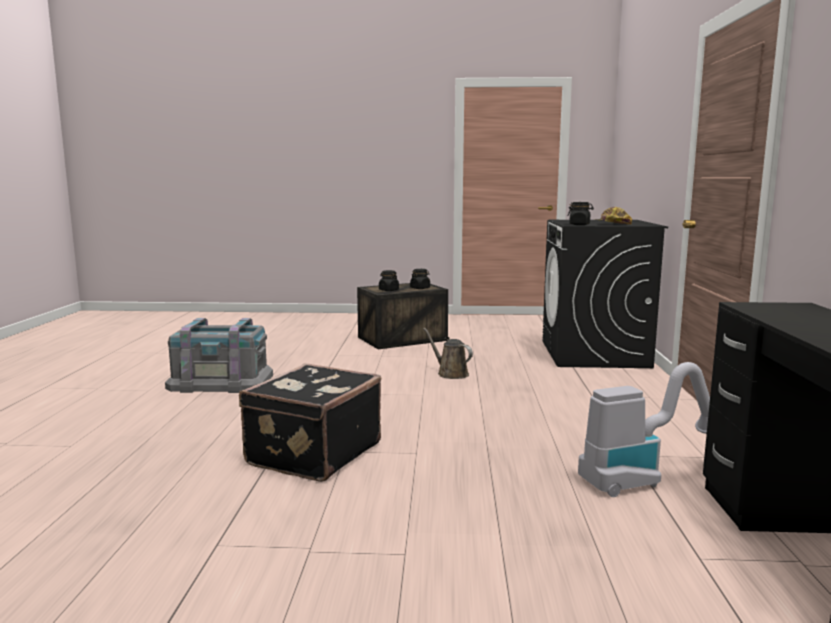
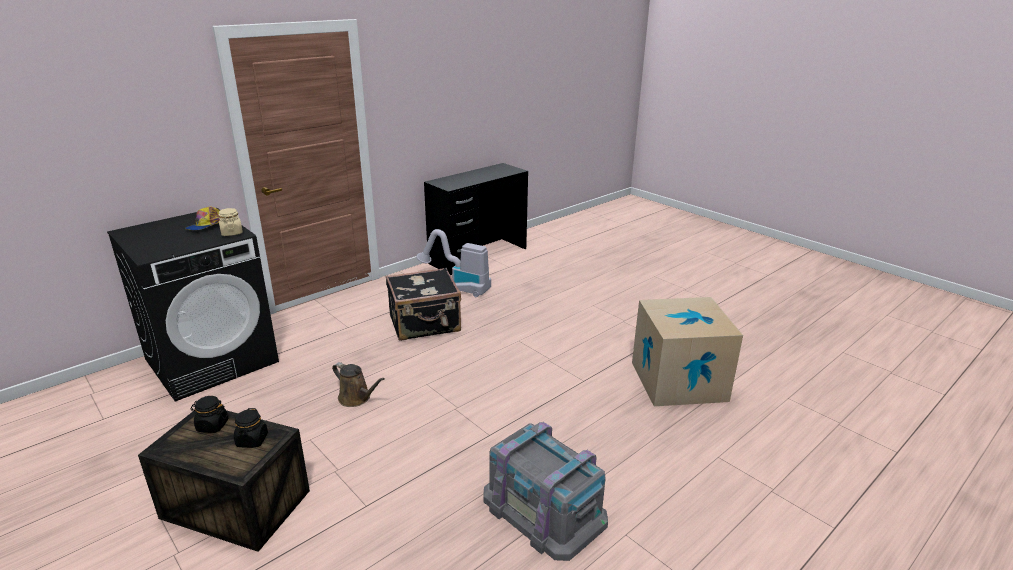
camera: 135 degrees left, 15 degrees up
black suitcase [239,363,381,482] -> black suitcase moved to [386,268,461,341]
brown watering can [423,328,473,379] -> brown watering can turned 60 degrees counterclockwise [332,362,385,407]
black jar [567,202,594,225] -> beige jar [218,208,243,236]
none -> cardboard box [632,297,743,406]

